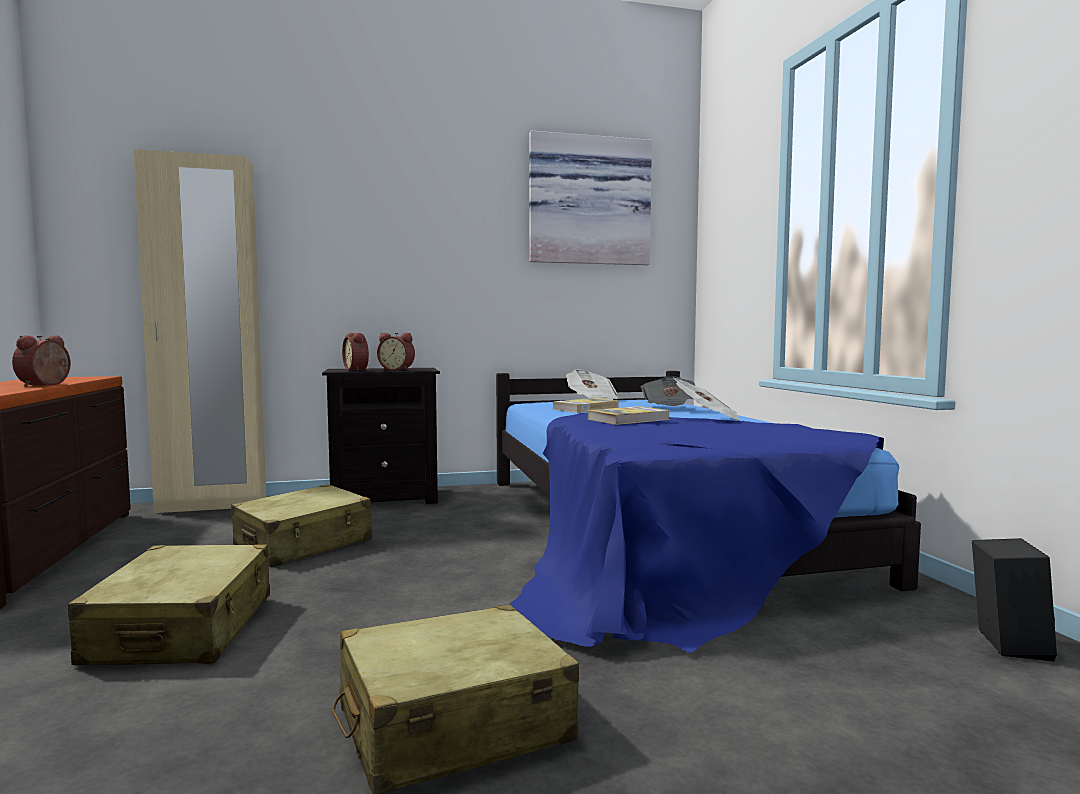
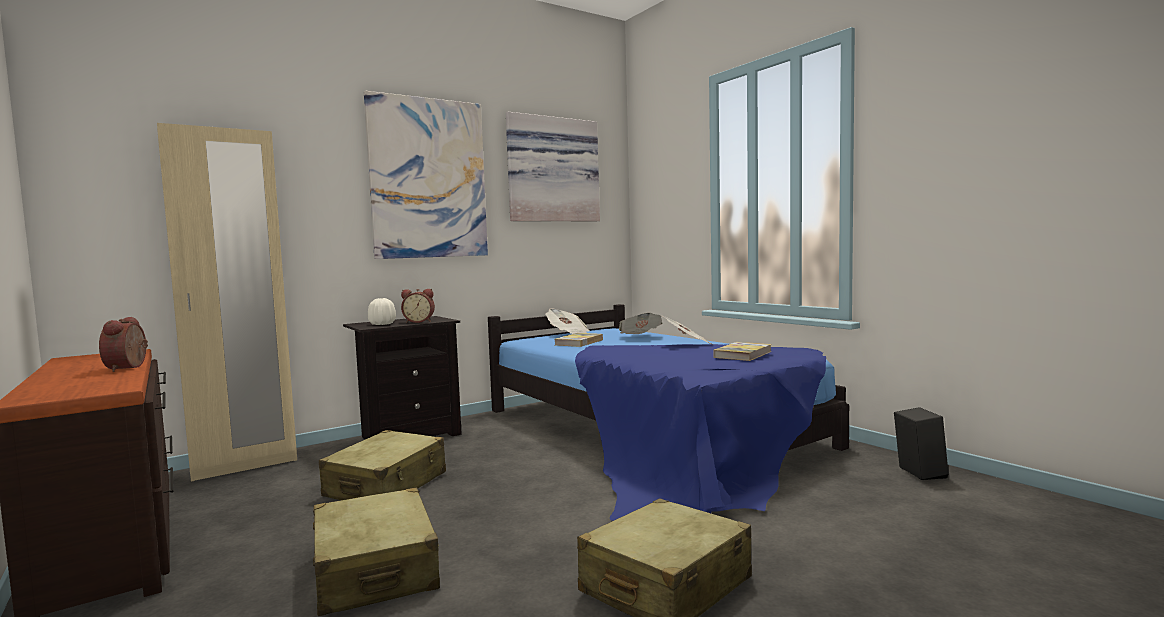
camera: 20 degrees left, 0 degrees up
alarm clock [342,333,369,371] -> white vase [368,298,396,325]
book [588,406,670,425] -> book moved to [713,342,772,361]
none -> picture [364,91,488,259]

